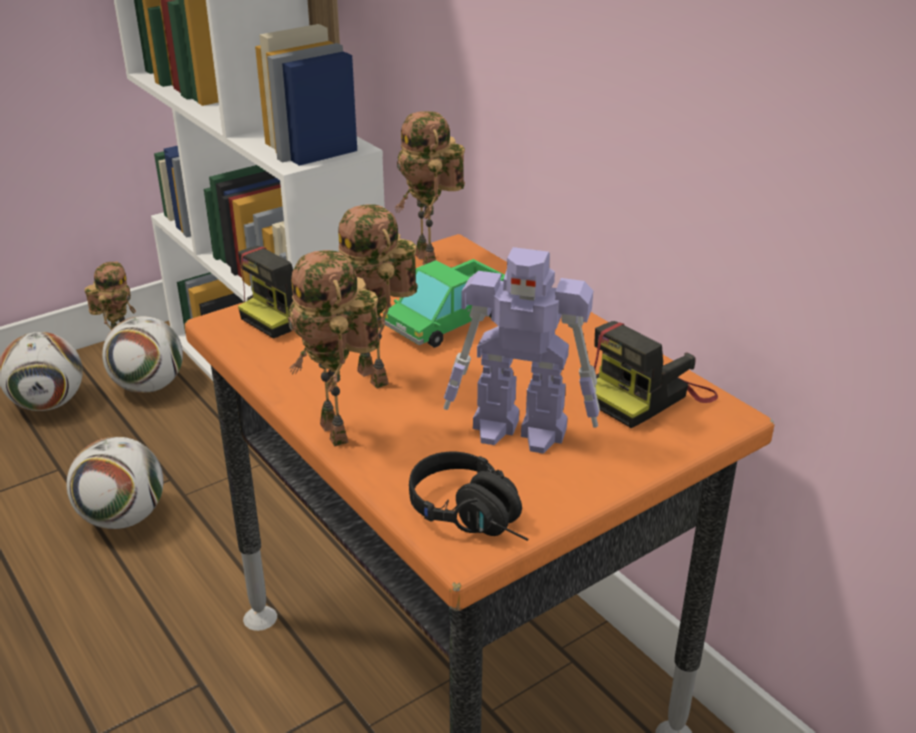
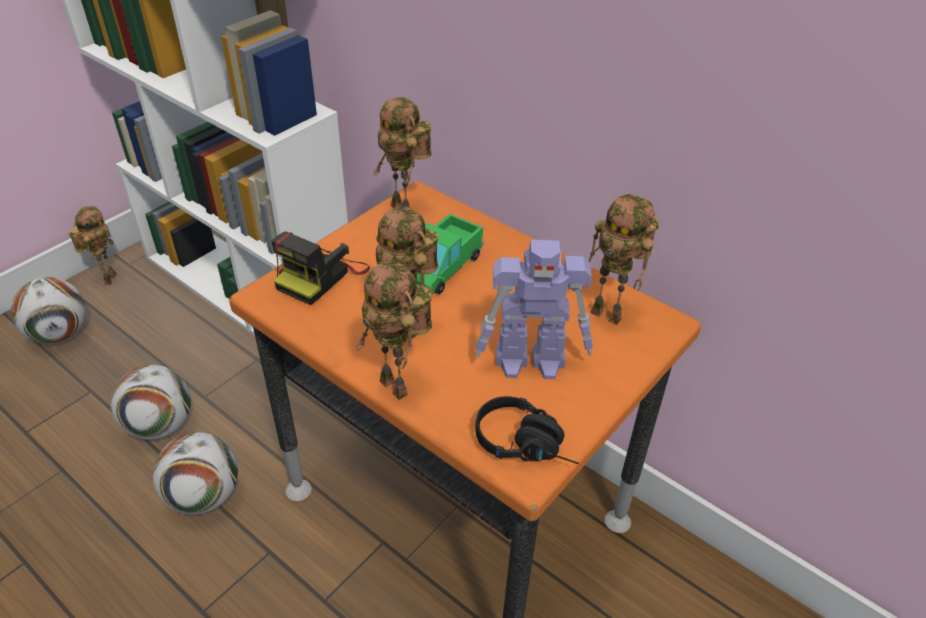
camera: 15 degrees left, 10 degrees up
football [102,316,183,393] -> football moved to [153,432,238,515]
camera [594,321,718,428] -> toy robot [588,194,659,325]

